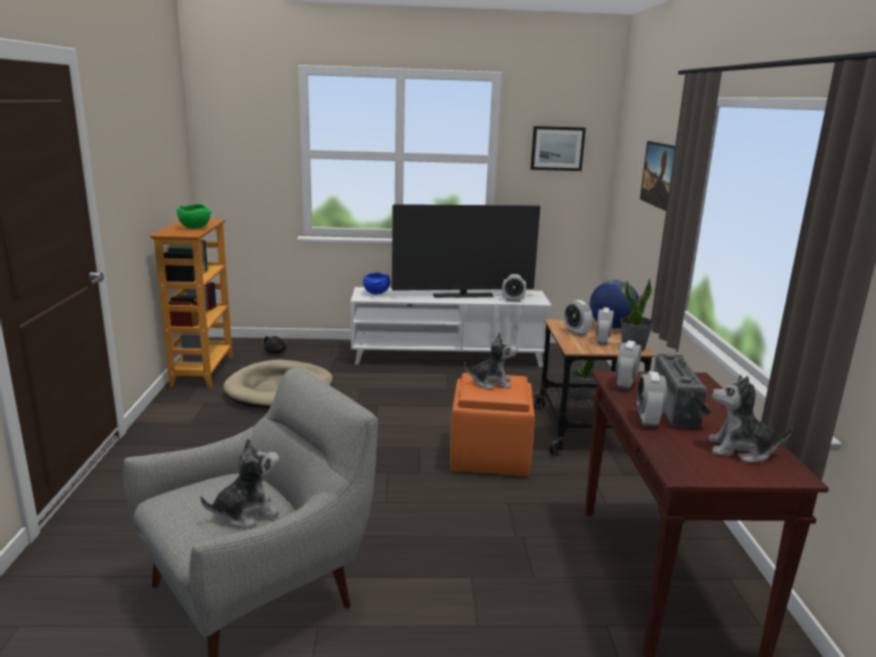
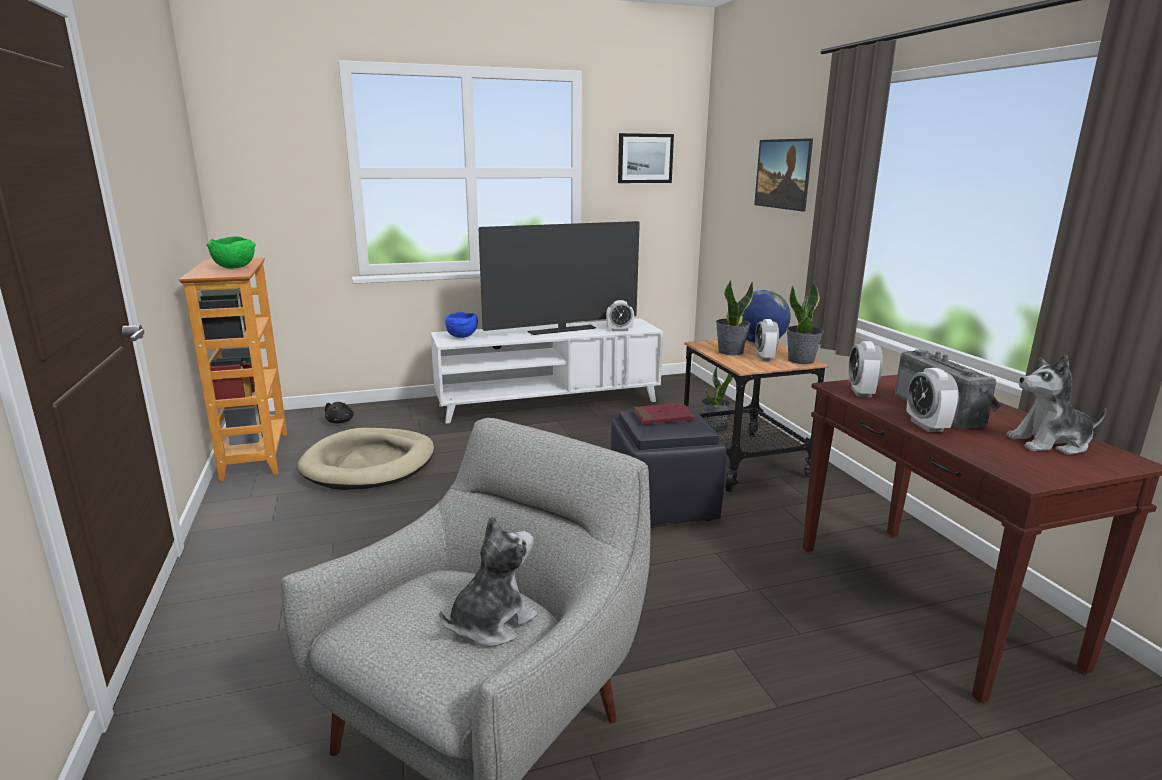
camera: 15 degrees left, 0 degrees up
orange ottoman [450,373,535,476] -> black ottoman [611,406,727,525]
plush toy [464,332,518,390] -> red book [633,403,695,425]
alarm clock [564,300,592,336] -> potted plant [716,280,753,355]

